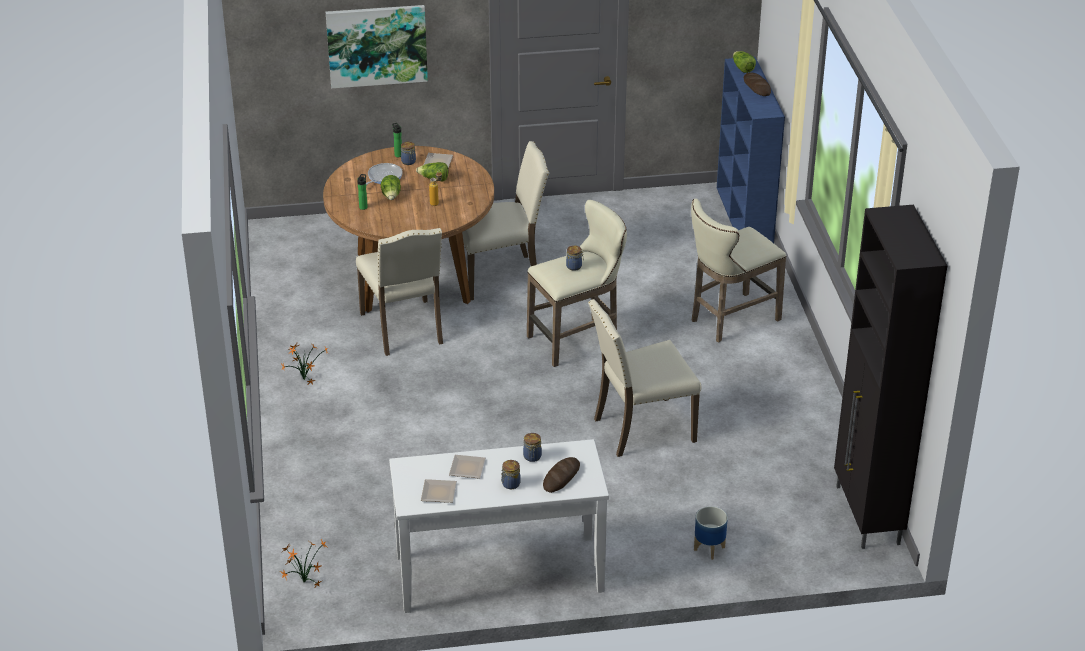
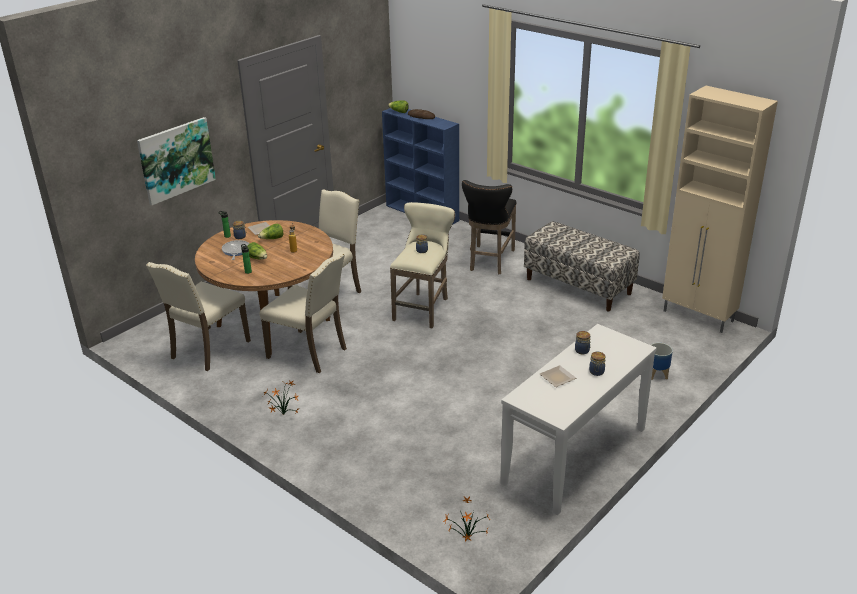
camera: 40 degrees left, 5 degrees down
plate [421,479,457,503] -> none
bread [543,457,580,493] -> none
beige chair [588,299,702,457] -> beige chair moved to [146,262,251,371]
beige stool [691,199,786,343] -> black stool [462,180,517,274]
black cabinet [834,205,948,549] -> beige cabinet [662,86,778,333]
none -> bench [524,221,640,311]

